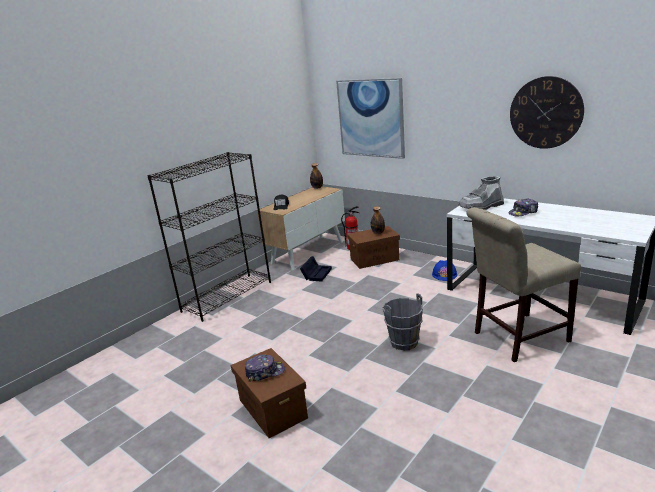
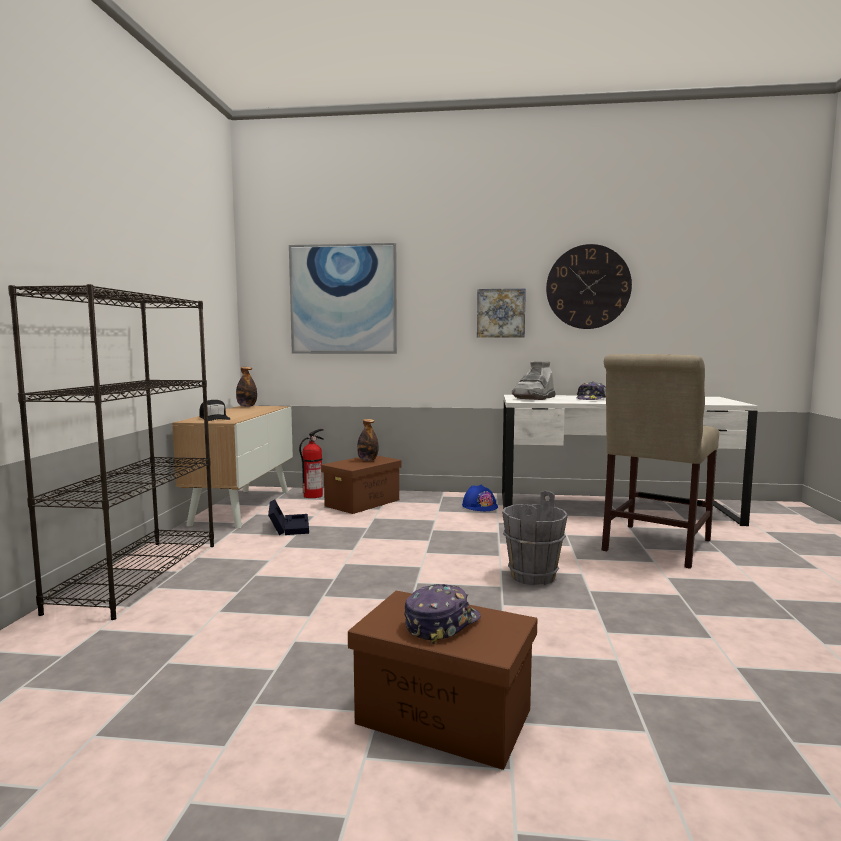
camera: 35 degrees left, 15 degrees down
none -> picture [477,288,526,338]

